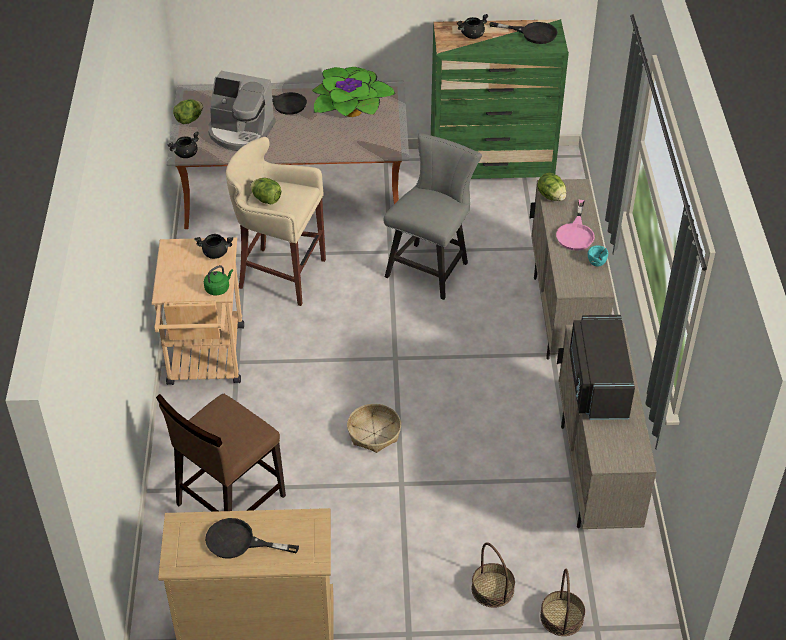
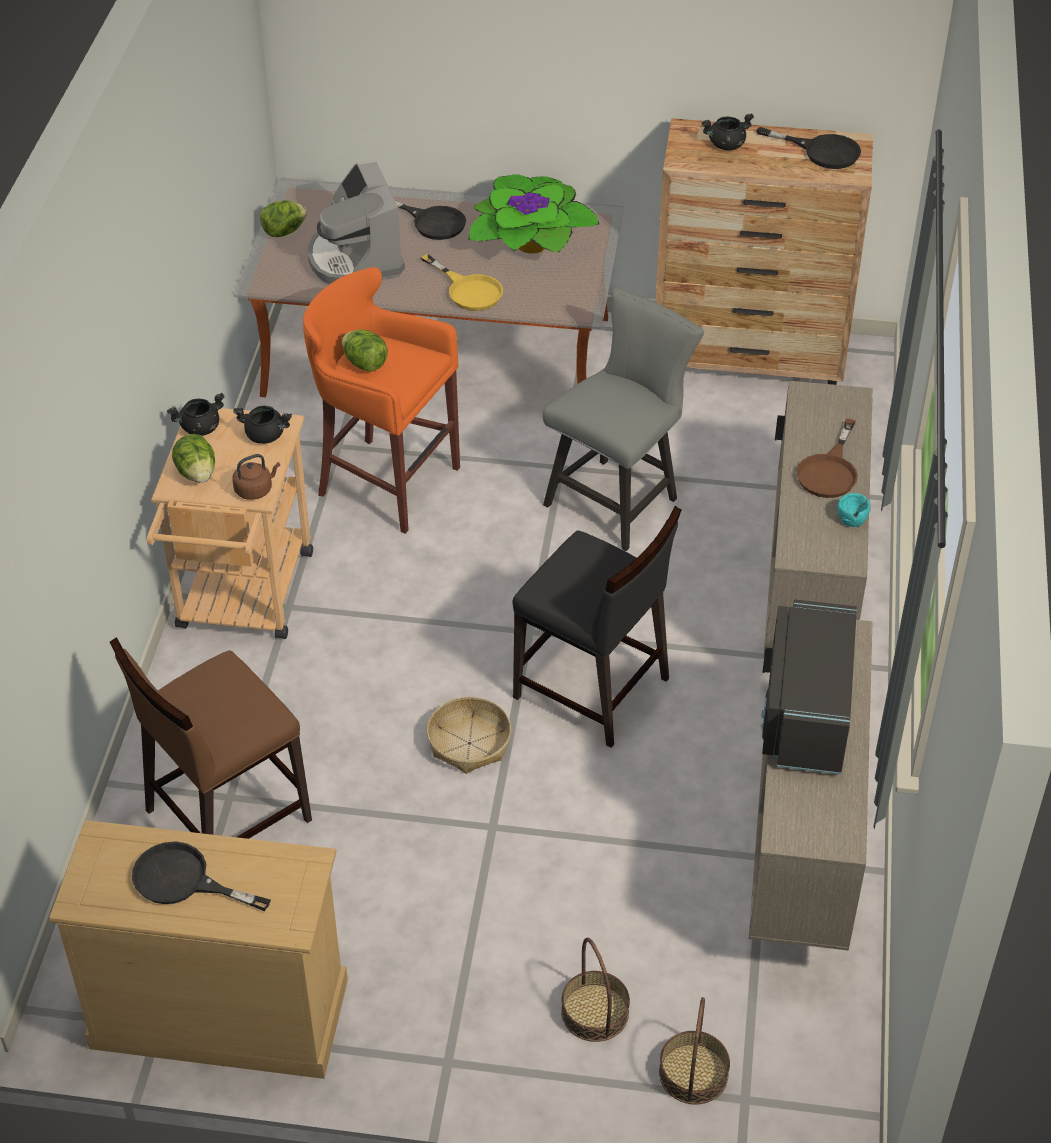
camera: 10 degrees right, 0 degrees up
black cooking pot [167,132,199,158] -> black cooking pot moved to [167,393,225,436]
green kettle [204,265,233,295] -> brown kettle [233,454,280,500]
coffee machine [208,71,276,151] -> coffee machine turned 45 degrees clockwise [308,162,405,284]
beige stool [226,137,326,306] -> orange stool [303,267,460,534]
green dresser [431,19,569,179] -> brown dresser [655,118,873,385]
lettuce [537,172,566,201] -> lettuce moved to [172,434,215,483]
pink frying pan [556,200,595,250] -> brown frying pan [796,418,858,498]
none -> yellow frying pan [421,254,503,311]
none -> black chair [513,506,681,748]

